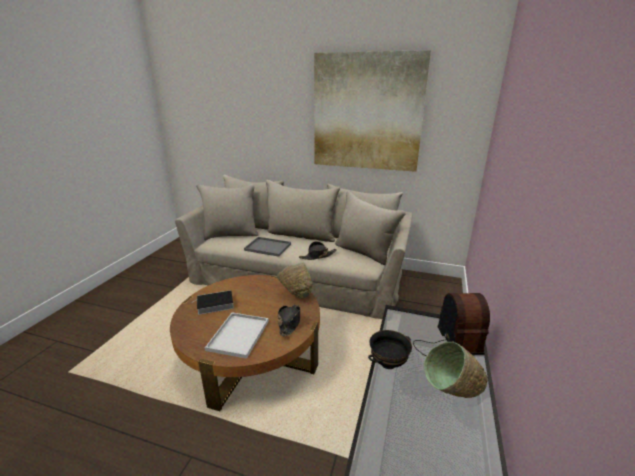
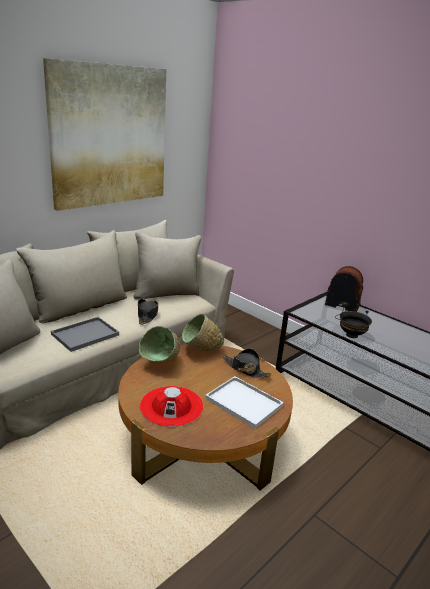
camera: 65 degrees left, 0 degrees up
book [191,290,234,315] -> red hat [140,386,204,427]
green bowl [424,341,488,398] -> green bowl moved to [139,326,180,362]

